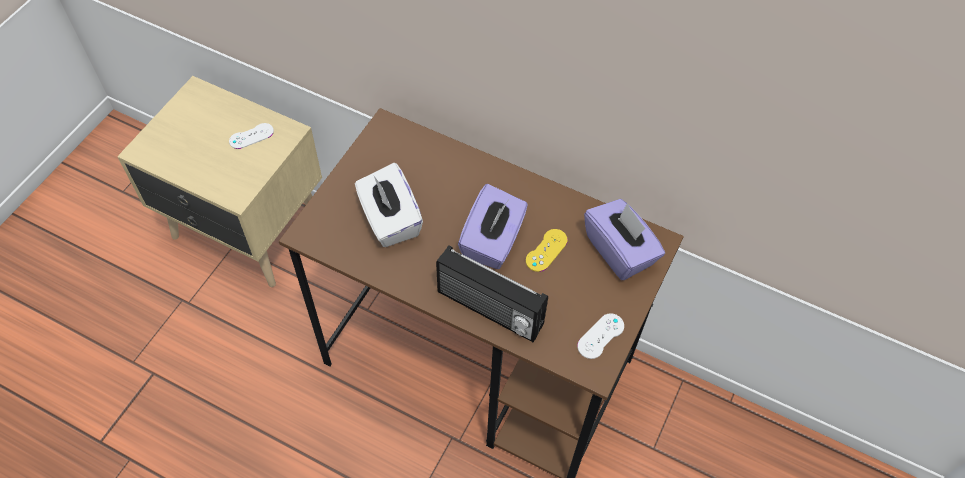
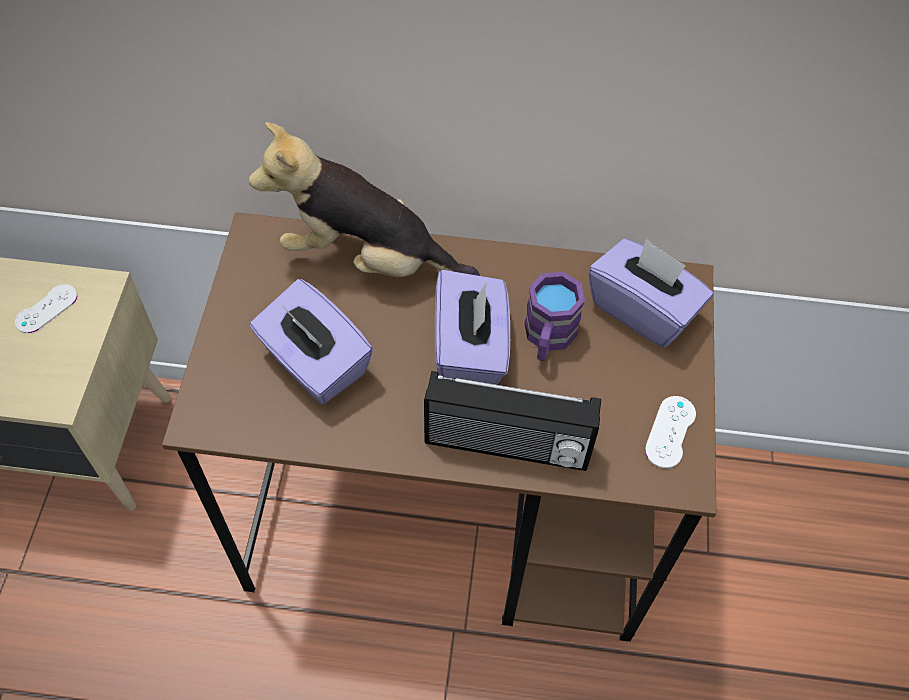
camera: 20 degrees left, 0 degrees up
white tissue box [355,163,423,247] -> purple tissue box [250,279,373,404]
yellow game controller [526,229,568,272] -> purple mug [524,272,585,361]
none -> plush toy [249,122,479,277]

